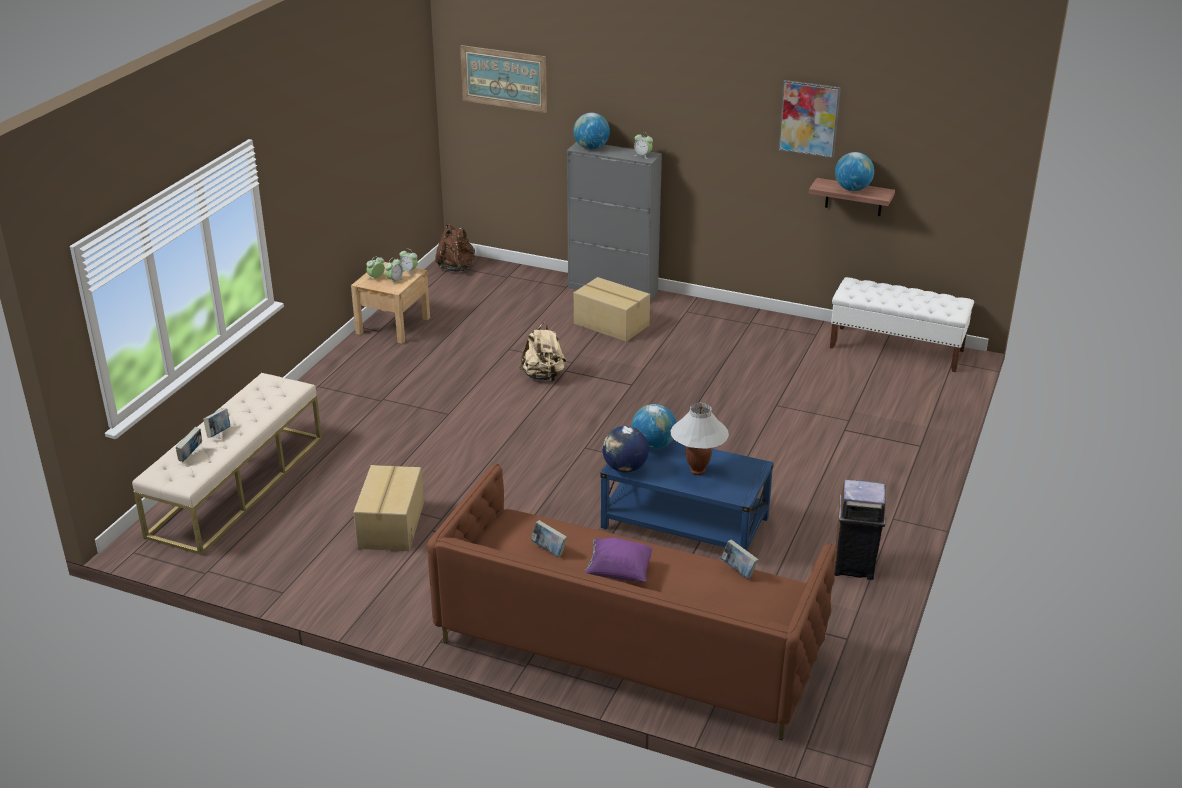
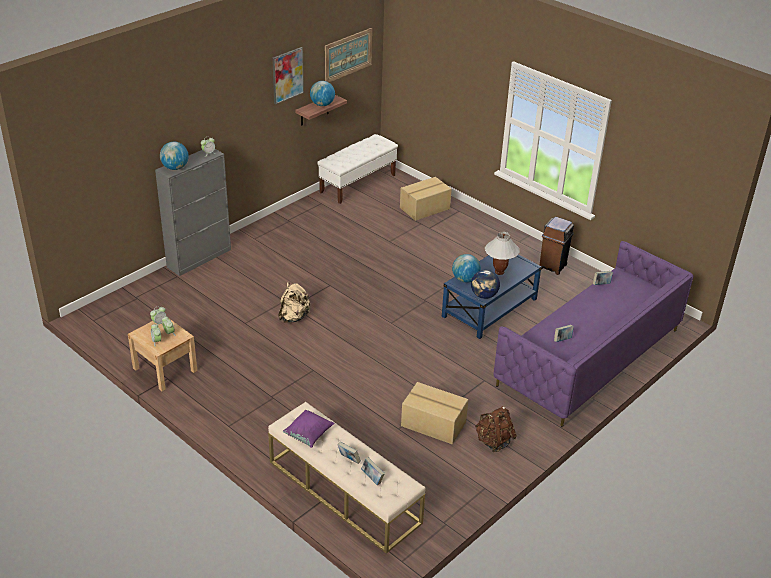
camera: 70 degrees left, 5 degrees up
brown sofa [427,464,836,740] -> purple sofa [493,241,694,426]
brown backpack [435,224,475,272] -> brown backpack moved to [475,406,517,452]
picture [460,45,547,113] -> picture moved to [325,28,372,82]
cardboard box [574,277,650,342] -> cardboard box moved to [400,177,452,221]
purple pillow [584,538,653,582] -> purple pillow moved to [283,410,334,448]

